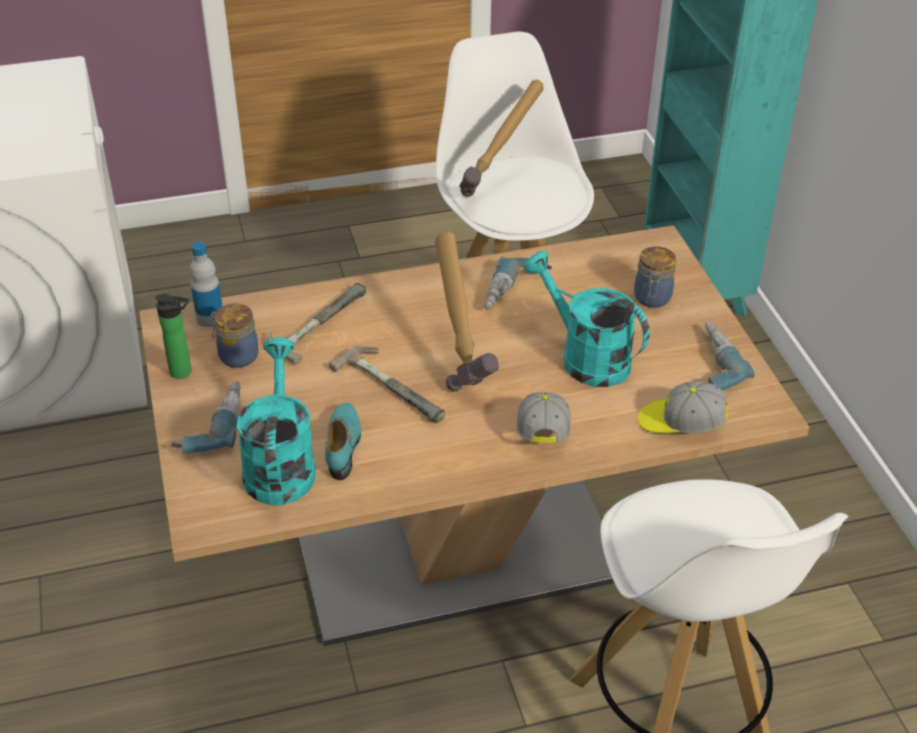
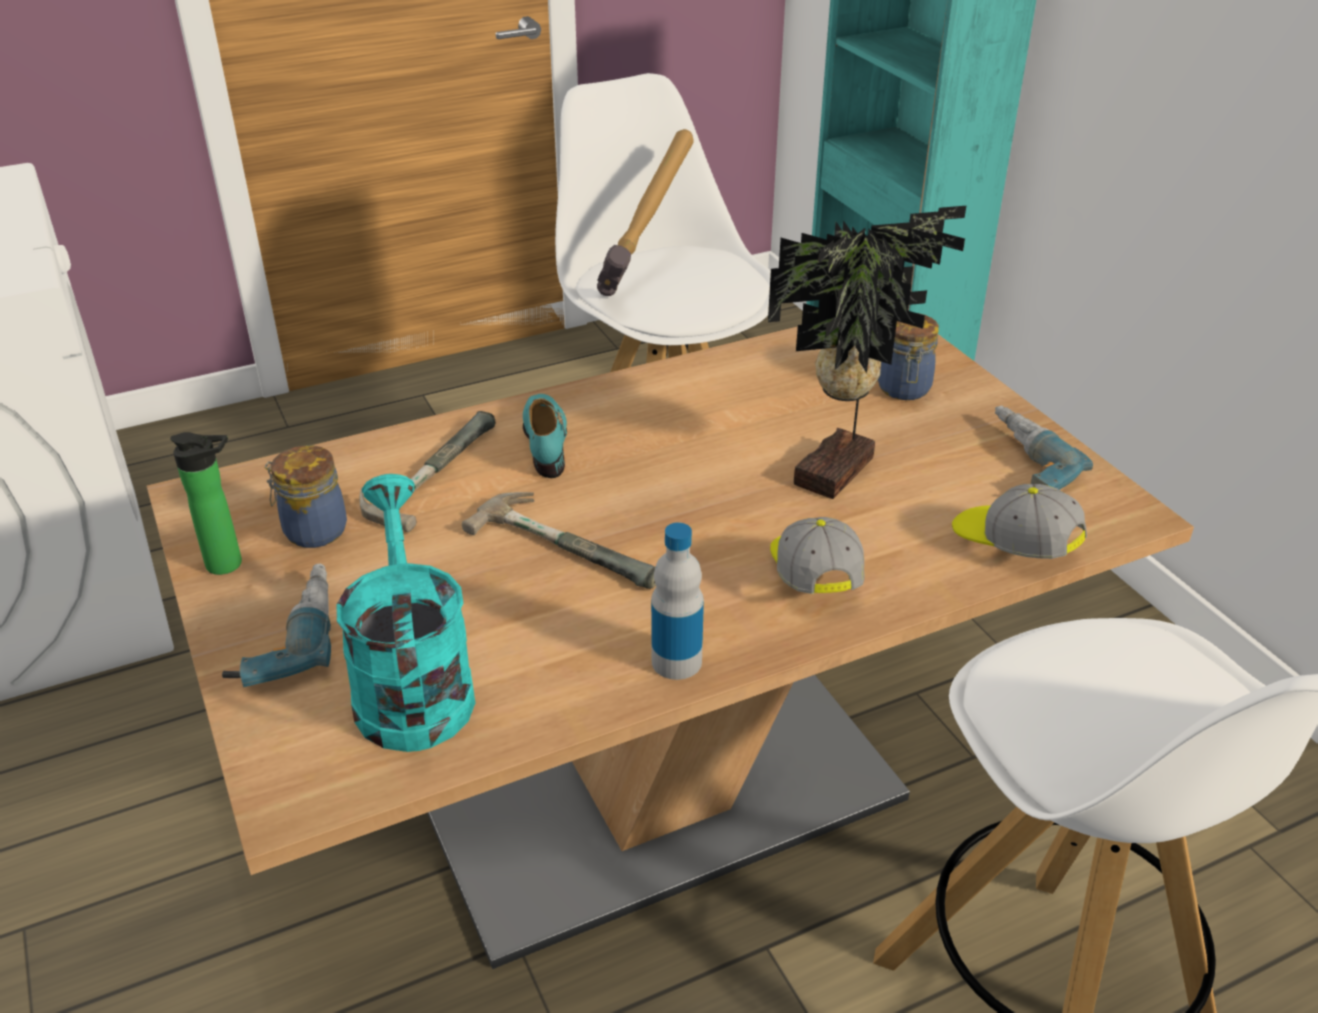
camera: 10 degrees left, 5 degrees down
bottle [190,241,223,327] -> bottle moved to [651,522,704,680]
turquoise shoe [325,403,361,480] -> turquoise shoe moved to [523,394,567,478]
hammer [435,231,499,392] -> none
power drill [484,256,552,309] -> none
turquoise watering can [524,251,650,387] -> potted plant [768,206,966,499]
cap [638,381,728,433] -> cap turned 45 degrees clockwise [952,484,1087,559]

